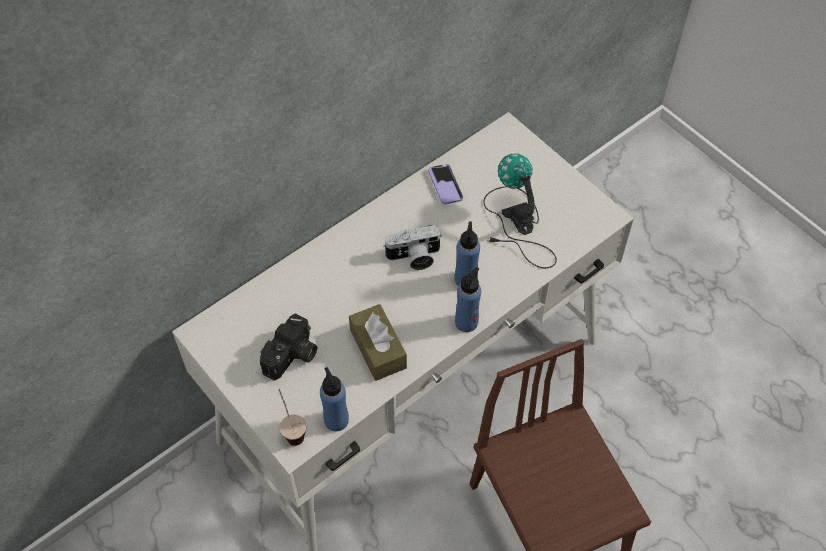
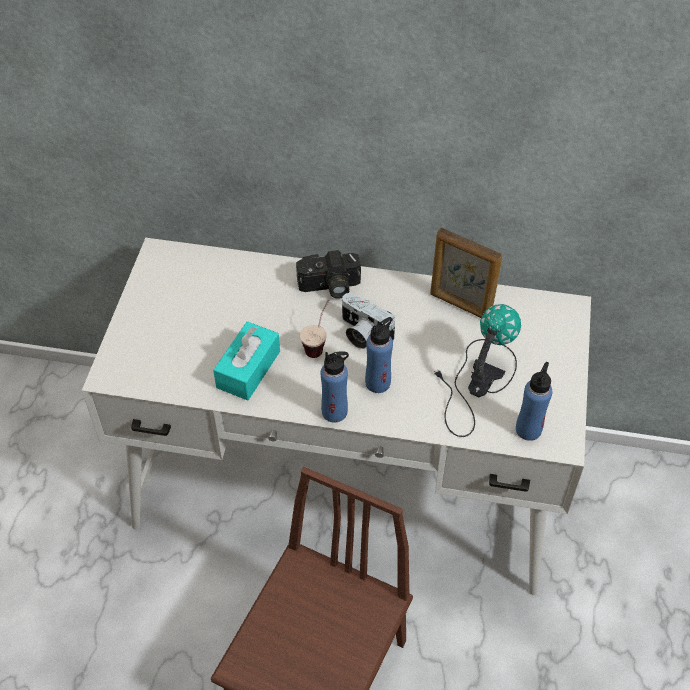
camera: 50 degrees right, 5 degrees down
camera [260,313,317,381] -> camera moved to [296,250,361,299]
cup [279,389,306,446] -> cup moved to [300,299,329,358]
blue bottle [320,367,349,431] -> blue bottle moved to [516,362,552,441]
brown tissue box [349,304,407,381] -> turquoise tissue box [213,321,280,400]
phone [428,164,463,204] -> picture frame [430,228,503,318]

